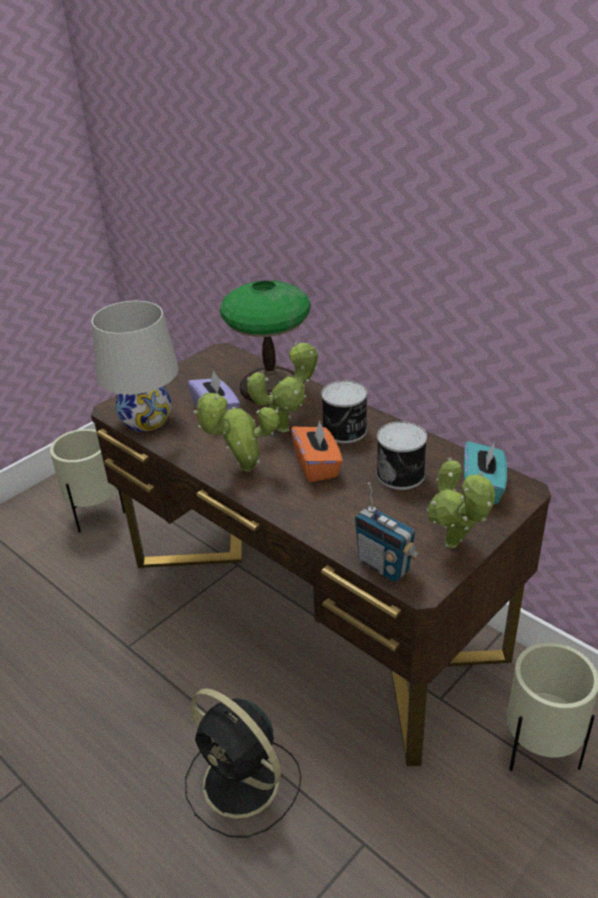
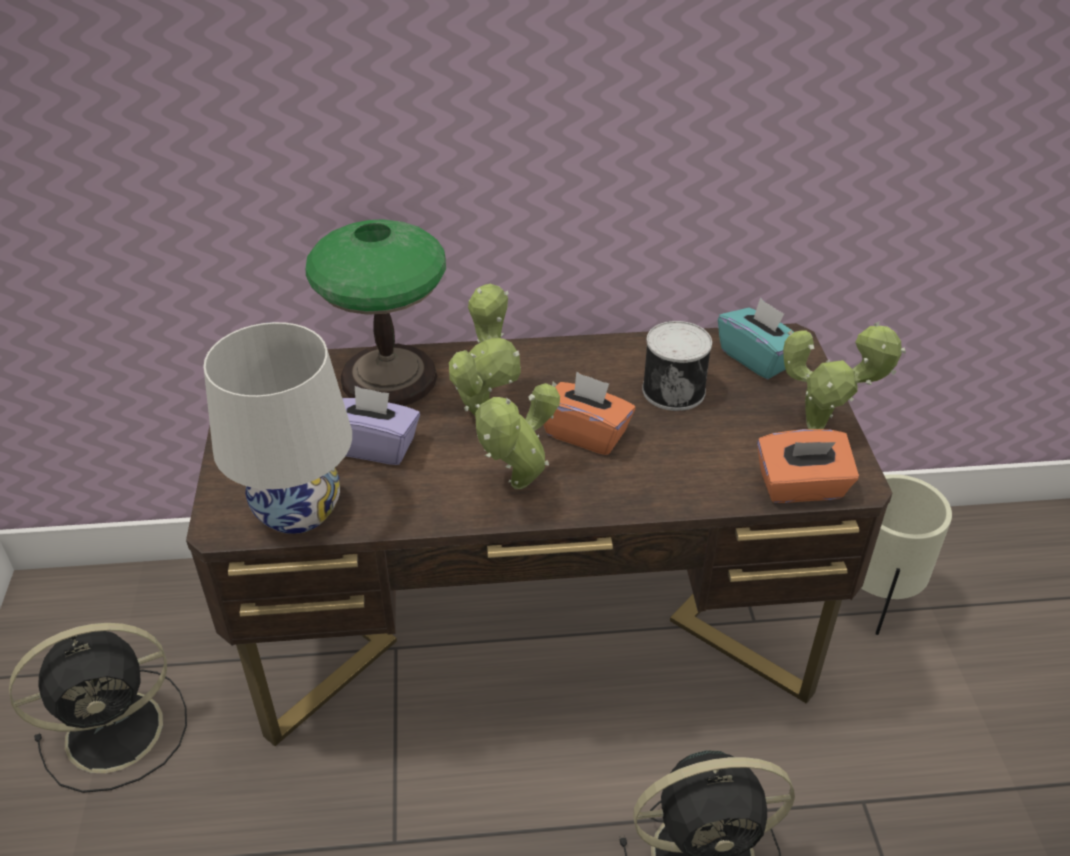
camera: 50 degrees left, 5 degrees up
beige planter [50,429,125,533] -> black fan [9,623,187,793]
can [321,380,367,443] -> none
radio [354,482,420,582] -> orange tissue box [757,429,859,503]

